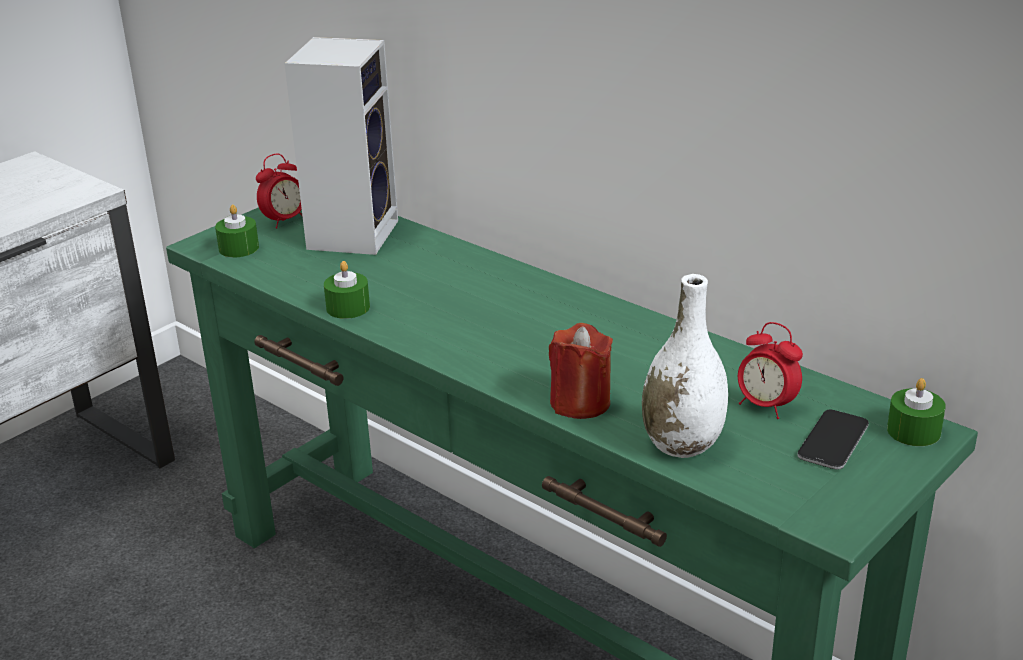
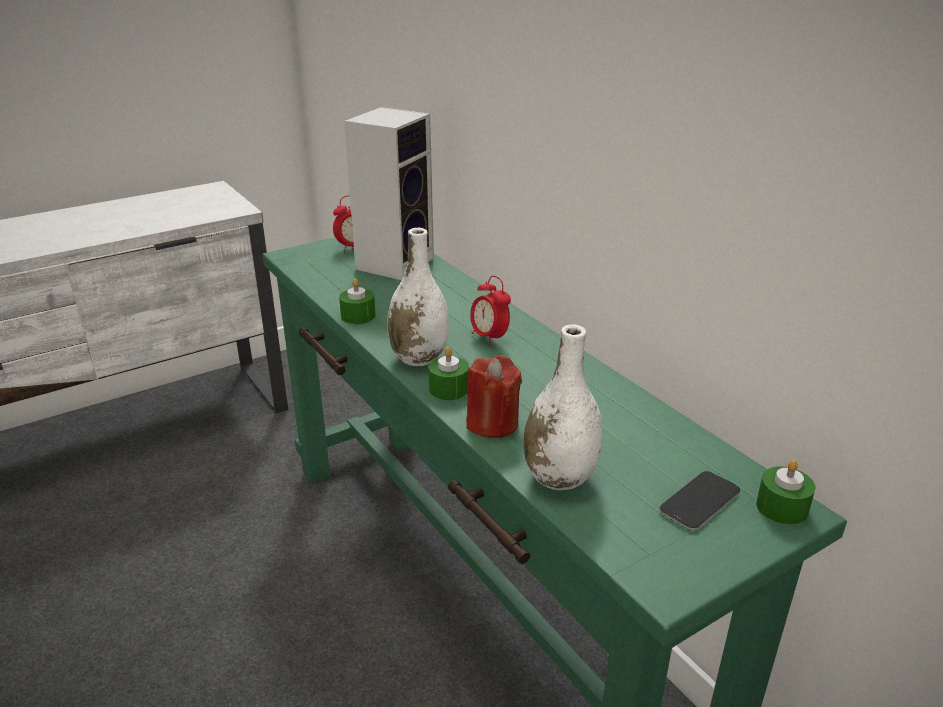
camera: 15 degrees right, 0 degrees up
green candle [215,205,259,257] -> green candle moved to [428,347,469,400]
alarm clock [738,322,803,419] -> alarm clock moved to [470,276,511,346]
none -> white vase [387,228,449,366]

